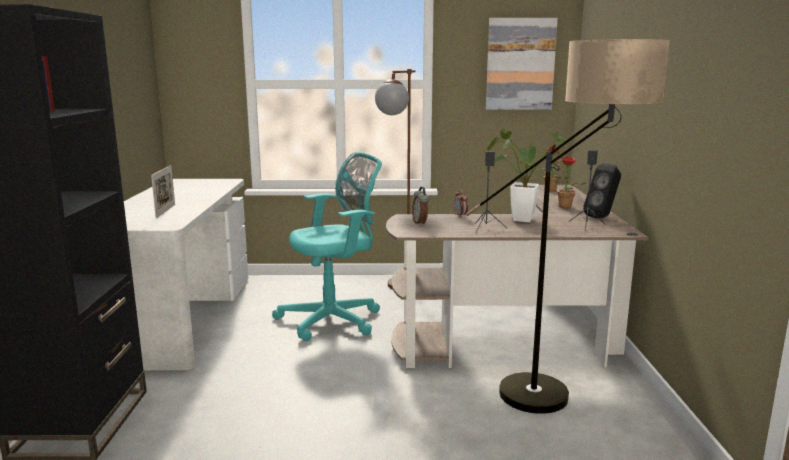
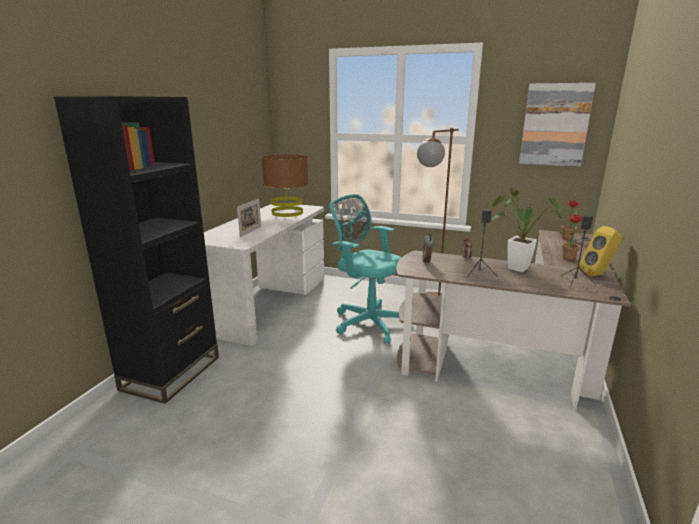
camera: 20 degrees right, 5 degrees up
turquoise office chair [272,152,382,341] -> turquoise office chair turned 135 degrees counterclockwise [329,194,401,344]
floor lamp [466,39,670,414] -> none
black speaker [583,163,621,218] -> yellow speaker [579,226,622,276]
none -> brown table lamp [262,154,308,217]

